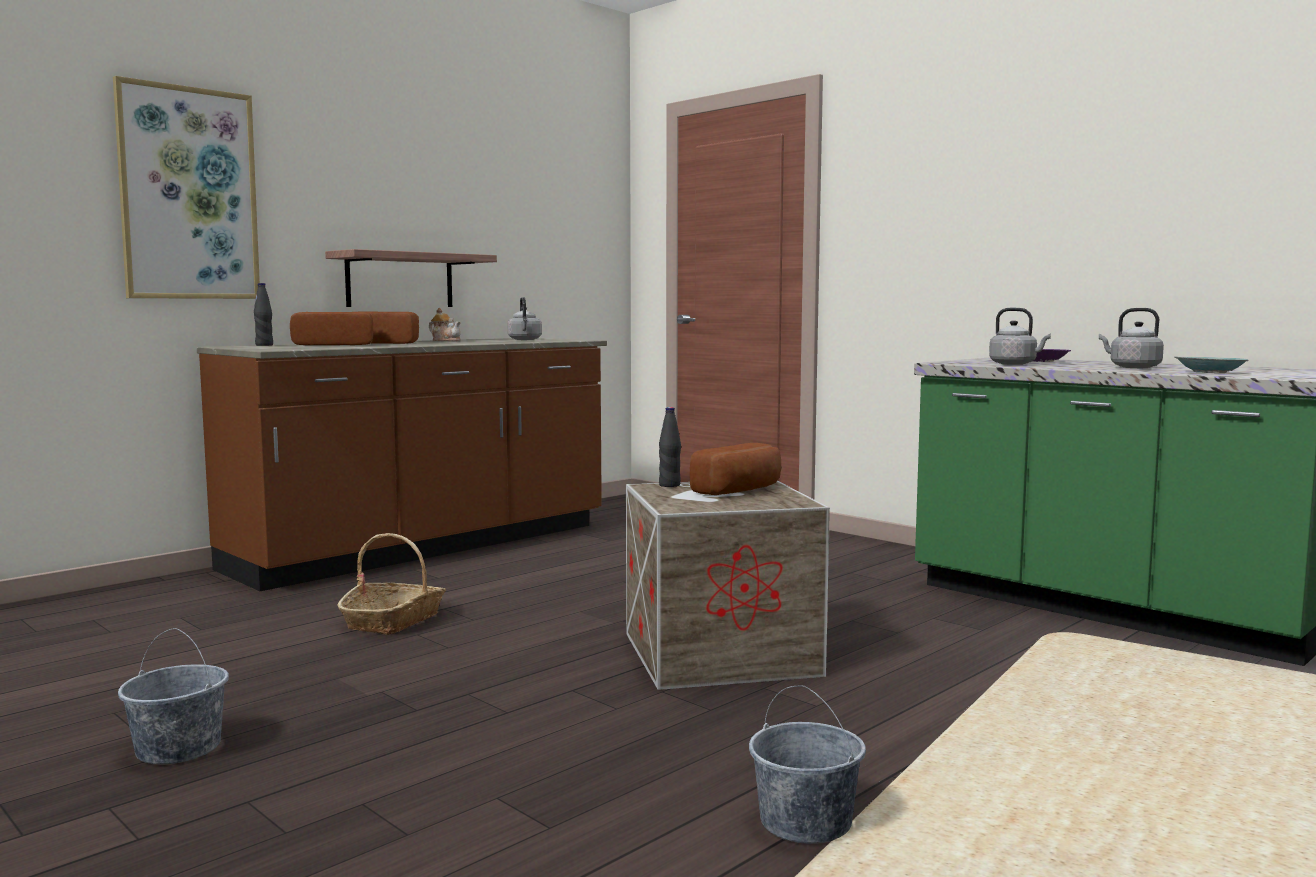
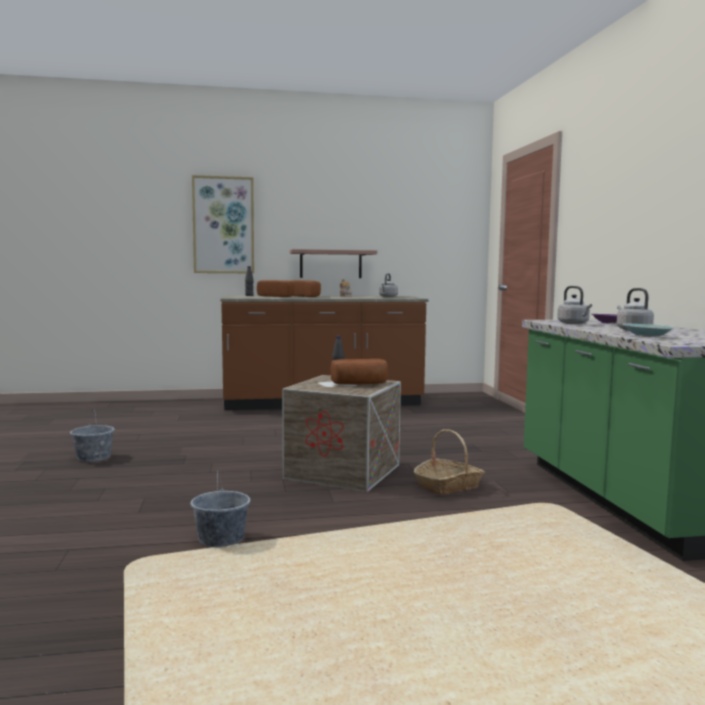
camera: 35 degrees right, 0 degrees up
basket [337,533,446,635] -> basket moved to [413,429,485,495]

